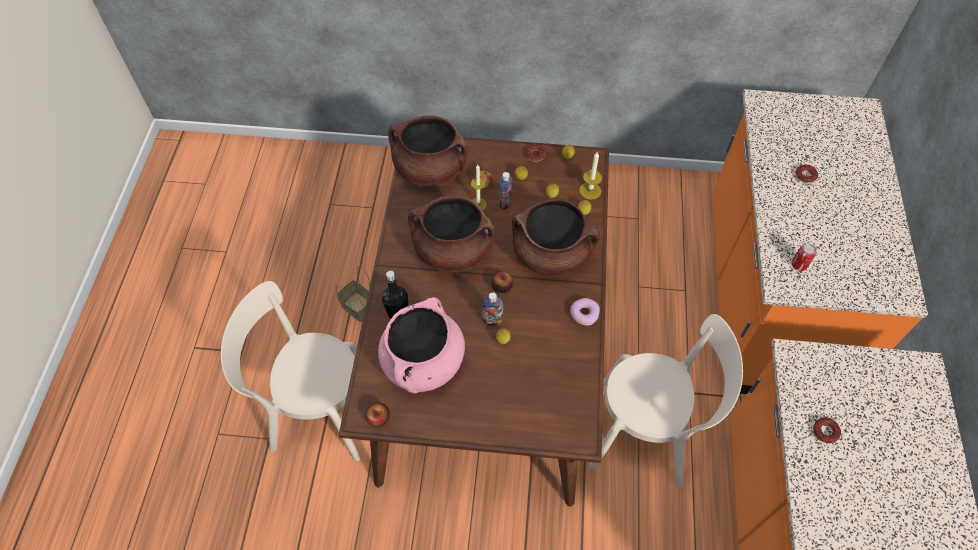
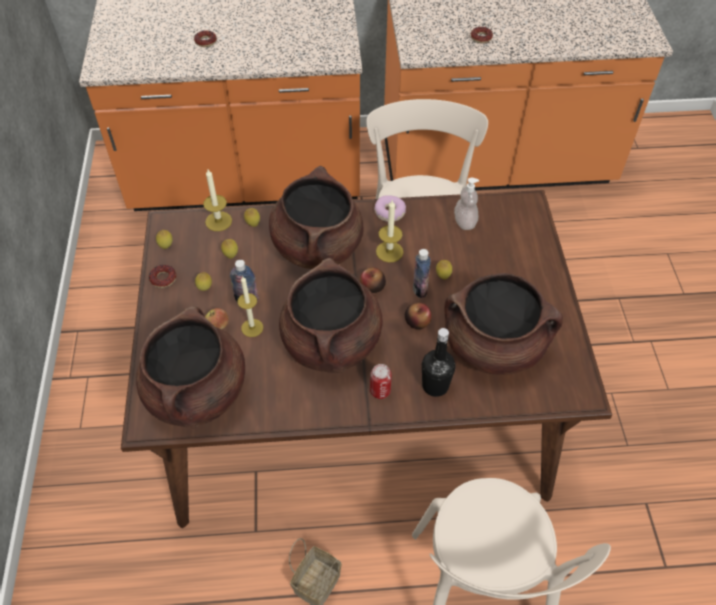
camera: 100 degrees left, 5 degrees down
apple [365,403,390,427] -> apple moved to [405,303,432,329]
pink cooking pot [378,297,465,393] -> brown cooking pot [445,273,563,375]
can [791,243,816,271] -> can moved to [370,364,392,399]
none -> candle [376,200,403,262]
none -> soap dispenser [454,178,479,230]

